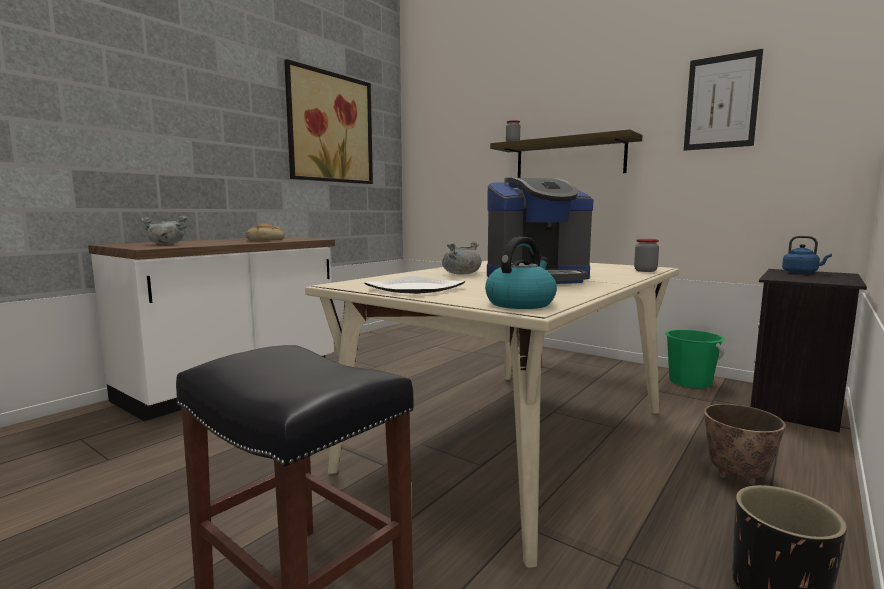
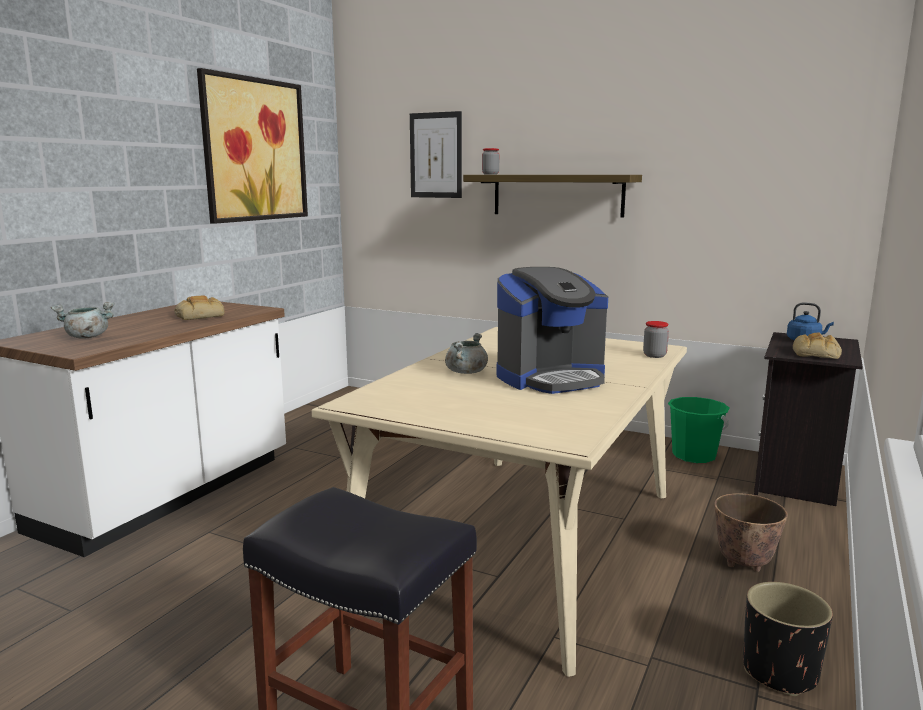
camera: 10 degrees left, 5 degrees up
plate [364,275,465,294] -> none
kettle [485,237,557,309] -> none
picture [684,49,763,151] -> picture moved to [410,111,462,198]
none -> bread [793,333,842,359]

